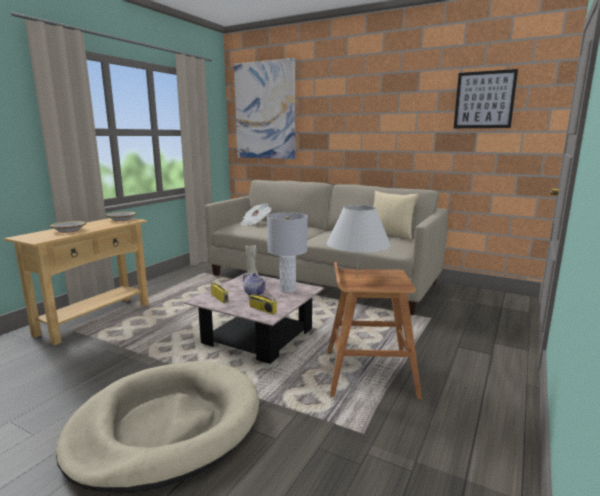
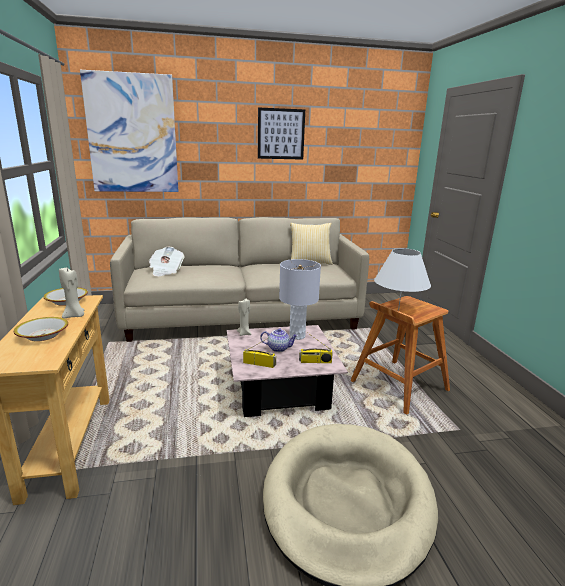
camera: 40 degrees left, 5 degrees up
picture [454,69,518,128] -> picture moved to [258,107,305,160]
none -> beige candle [59,268,84,318]

